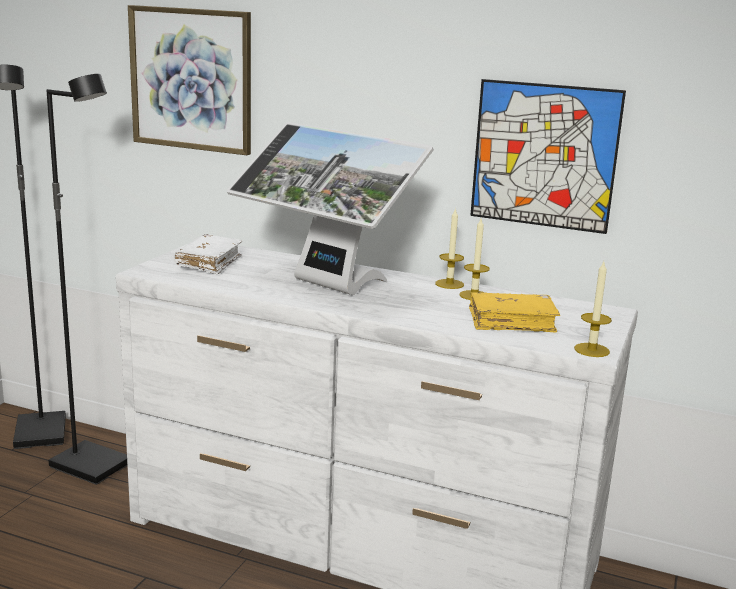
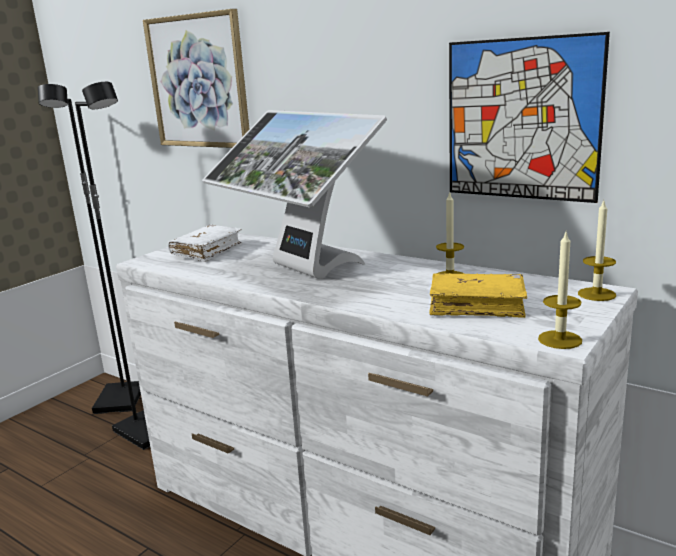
camera: 15 degrees right, 0 degrees up
candle [435,208,464,289] -> candle moved to [578,201,616,301]

